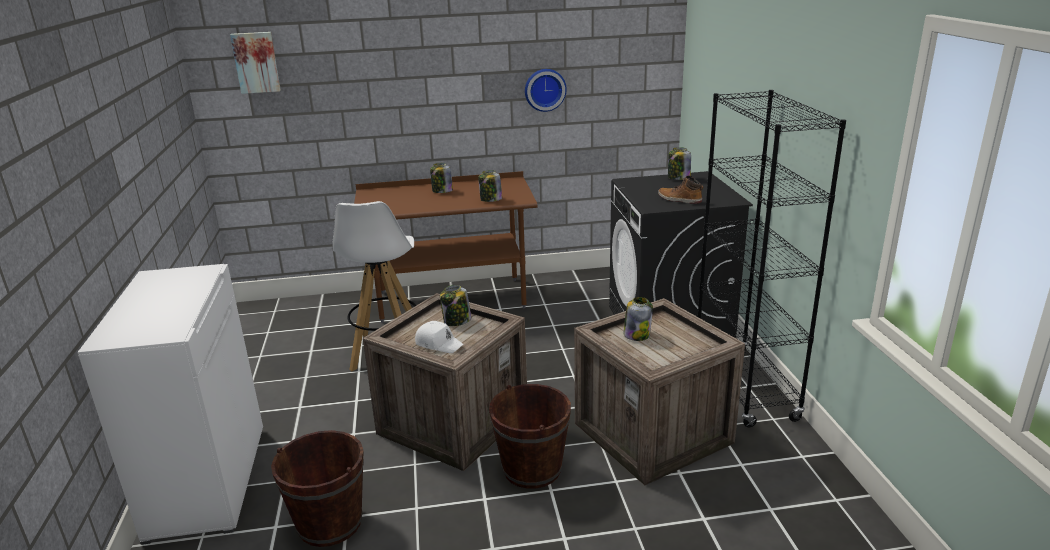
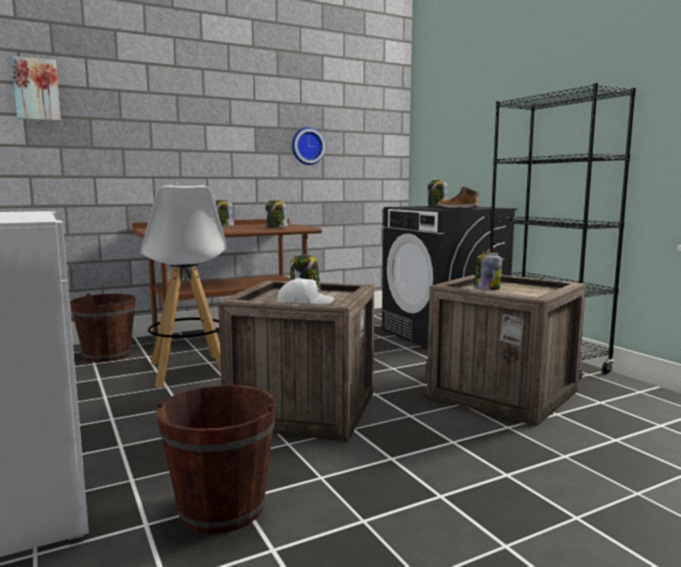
camera: 20 degrees left, 15 degrees down
brown bucket [489,384,571,489] -> brown bucket moved to [70,293,135,362]

